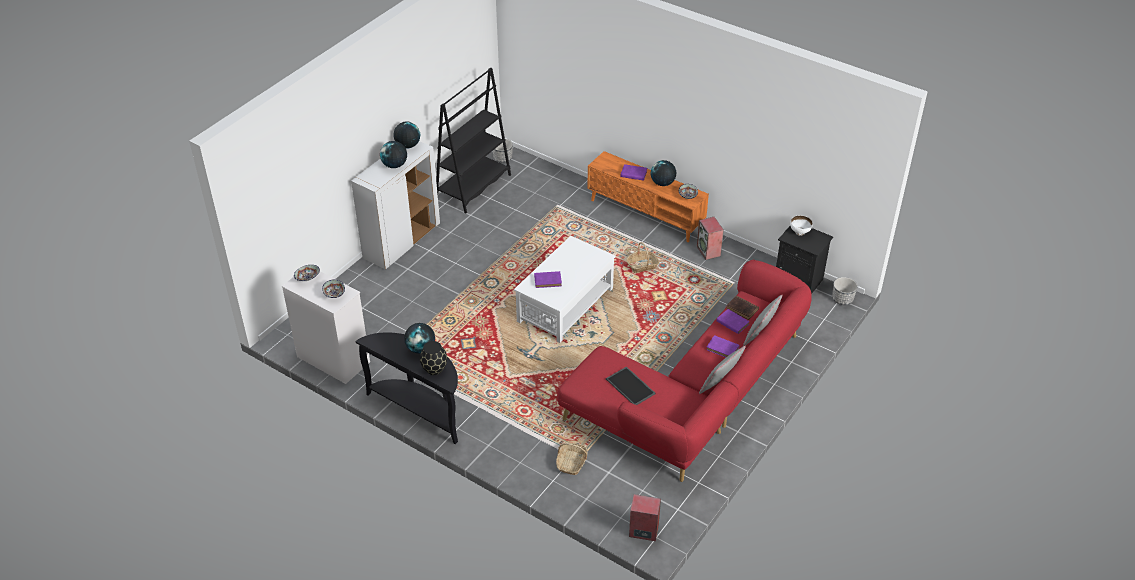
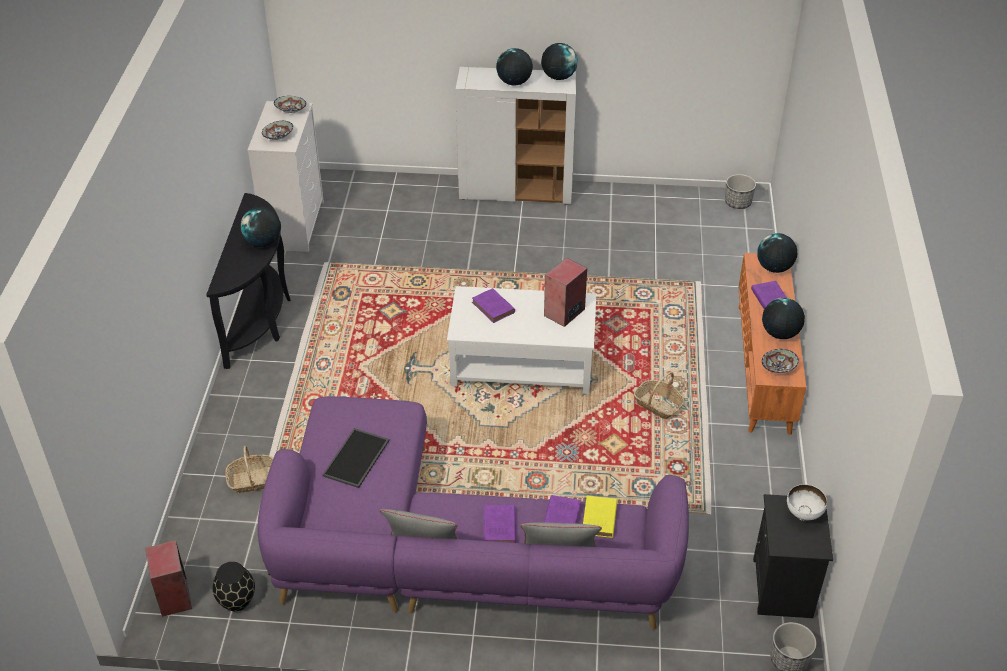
camera: 60 degrees right, 0 degrees up
black vase [420,341,447,375] -> black vase moved to [212,562,255,611]
black bookcase [436,68,511,213] -> none
red sofa [557,260,812,482] -> purple sofa [258,396,689,629]
speaker [697,217,724,260] -> speaker moved to [544,257,587,327]
brown book [726,296,759,320] -> yellow book [583,496,617,538]
none -> globe [757,233,797,273]

